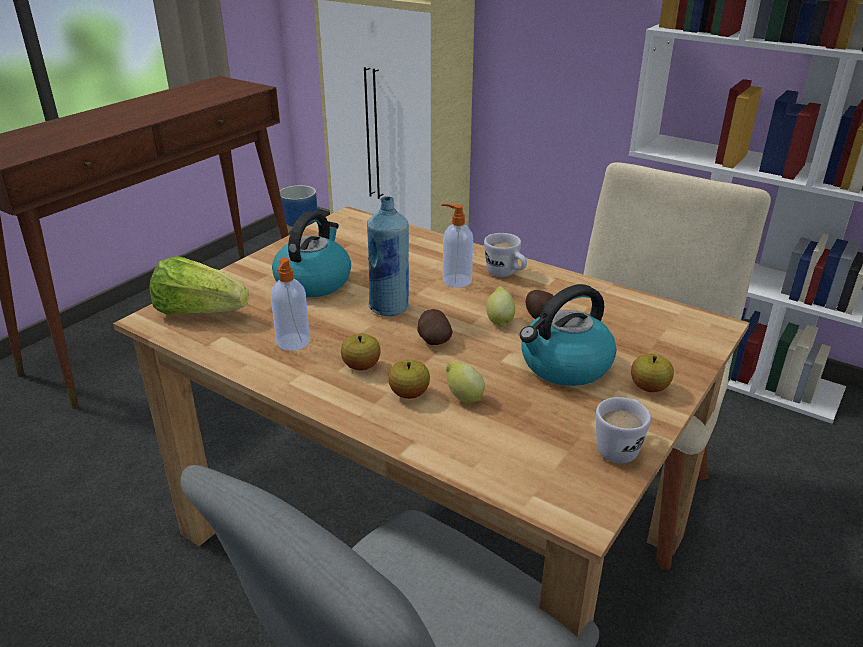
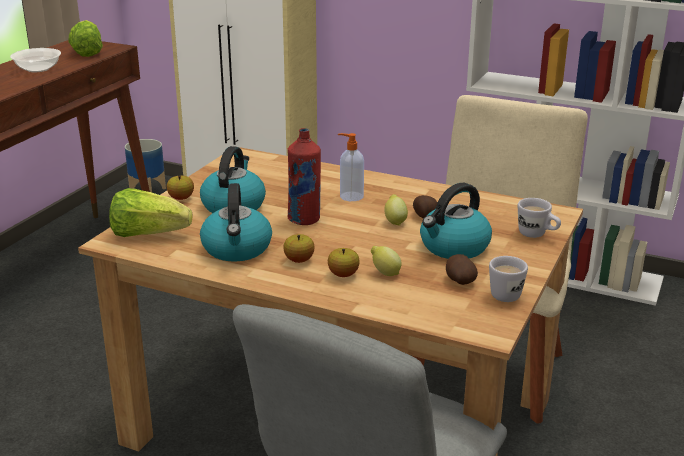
camera: 10 degrees left, 5 degrees down
soap dispenser [271,257,310,351] -> kettle [200,183,272,262]
blue bottle [367,196,409,316] -> red bottle [288,128,321,225]
potato [417,309,452,345] -> potato moved to [446,254,478,285]
white mug [484,233,527,277] -> white mug moved to [518,198,561,238]
apple [631,354,674,392] -> apple moved to [167,176,194,200]
none -> bowl [10,48,61,72]
none -> lettuce [68,20,103,57]

